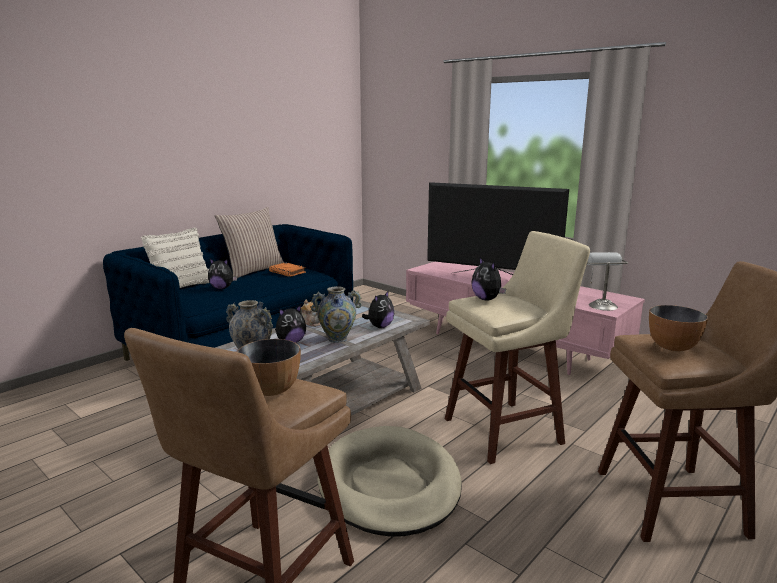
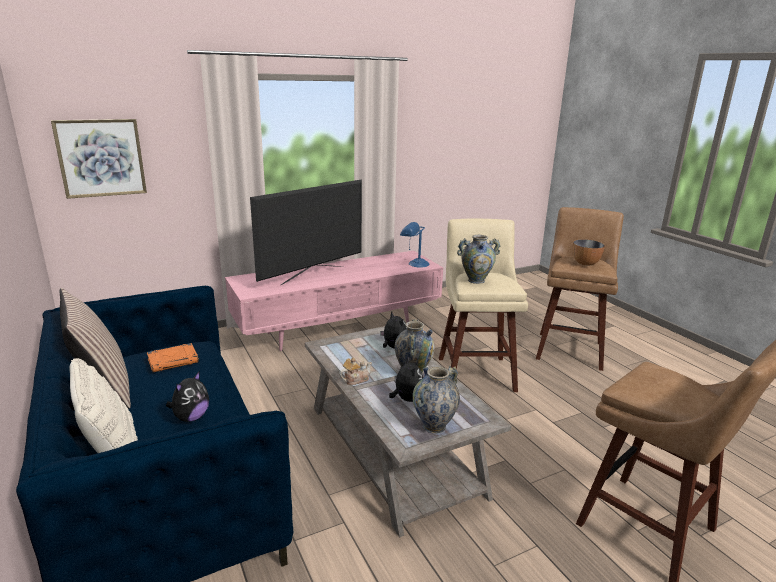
camera: 70 degrees left, 5 degrees up
bowl [237,339,301,396] -> none
beige dog bed [317,426,462,537] -> none
plush toy [471,257,506,301] -> vase [457,235,501,284]
white table lamp [587,252,628,311] -> blue table lamp [400,222,430,267]
none -> picture [51,119,147,199]

